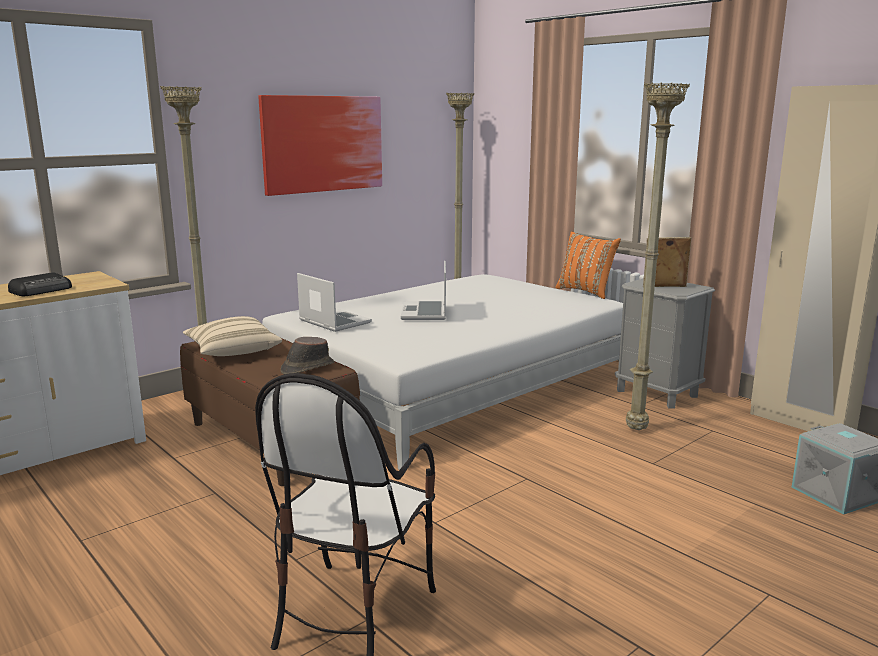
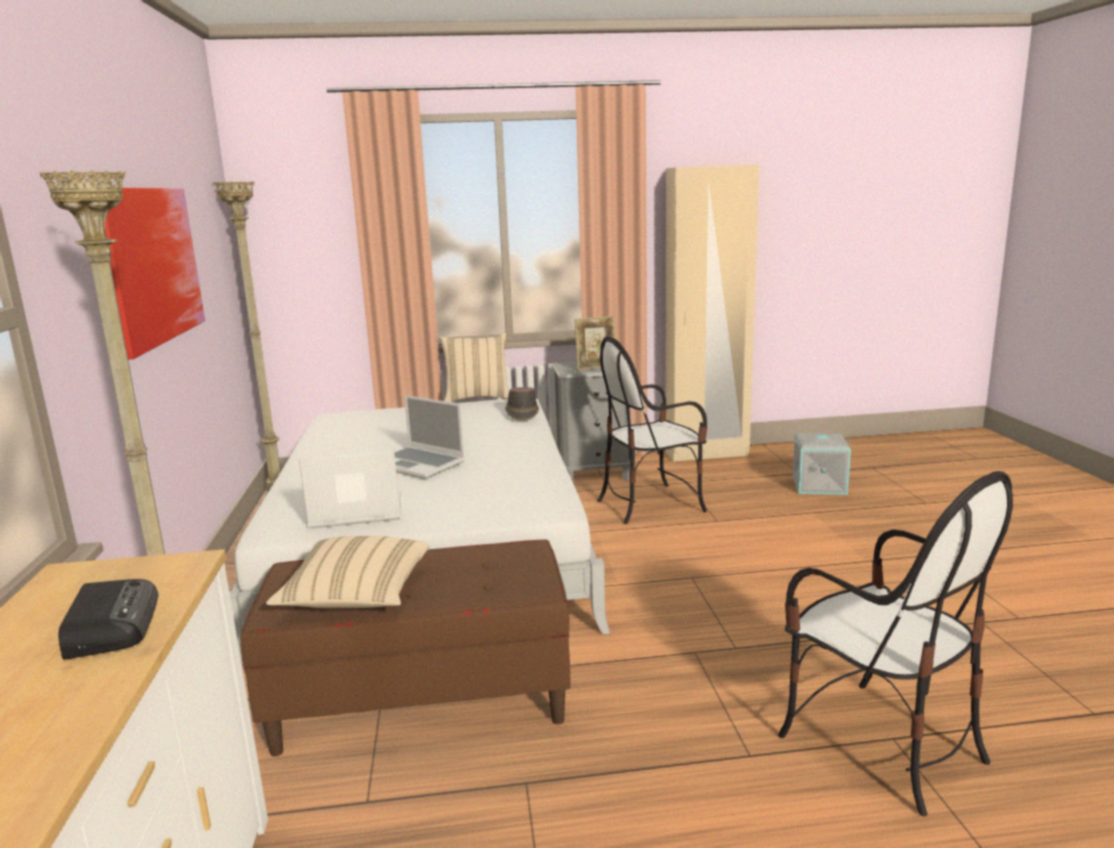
camera: 55 degrees left, 0 degrees up
brown hat [281,337,334,374] -> brown hat moved to [505,387,539,421]
orange pillow [555,231,621,299] -> beige pillow [440,332,509,402]
beige floor lamp [626,83,690,430] -> chair [597,336,708,524]
picture frame [643,237,692,287] -> picture frame turned 150 degrees counterclockwise [575,316,615,371]

